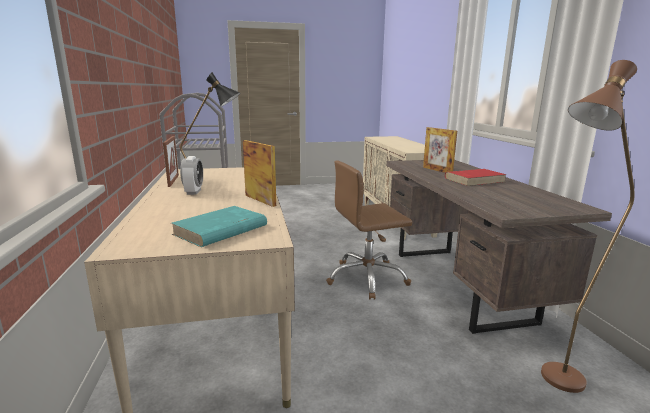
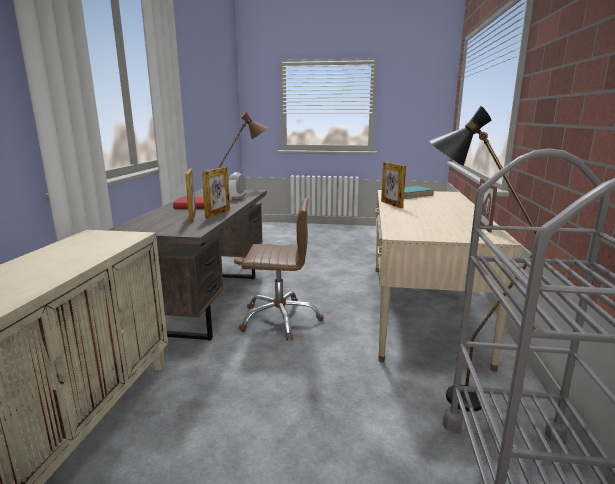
camera: 160 degrees left, 0 degrees up
alarm clock [180,156,203,195] -> alarm clock moved to [228,172,246,199]
none -> picture frame [202,167,230,218]

